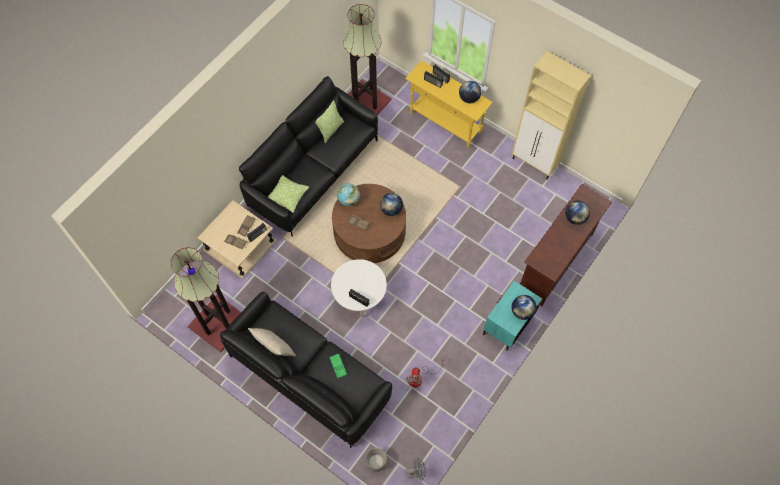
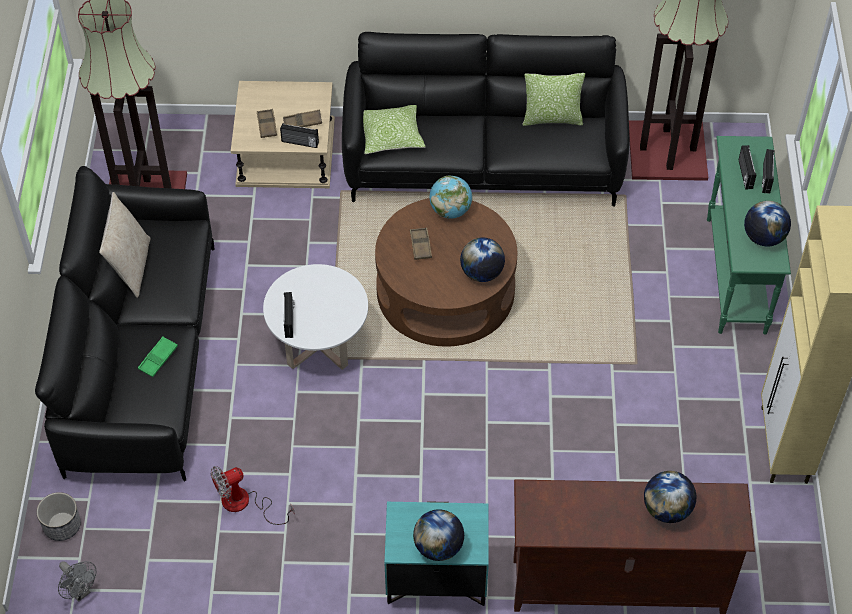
camera: 55 degrees right, 10 degrees down
yellow console table [405,60,493,148] -> green console table [707,136,791,335]

